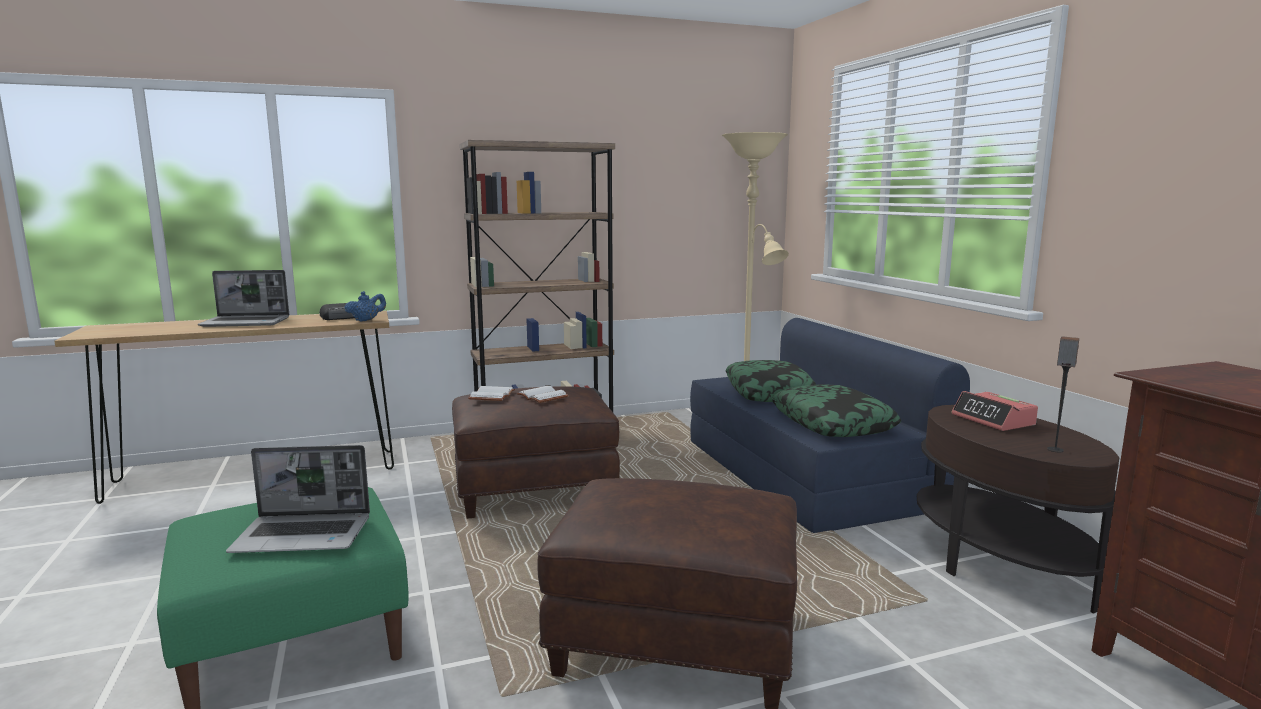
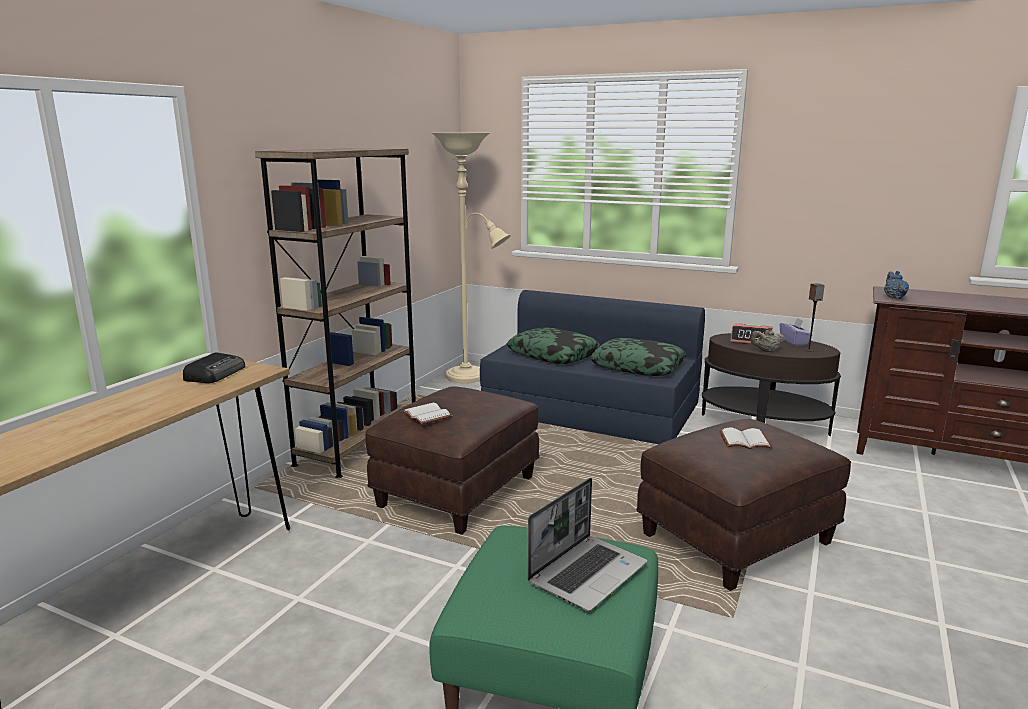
camera: 45 degrees left, 5 degrees up
laptop [198,270,289,327] -> none
blue teapot [345,291,386,322] -> blue teapot moved to [884,271,909,299]
white book [517,386,569,403] -> white book moved to [720,428,772,449]
none -> beige teapot [750,327,785,352]
none -> purple tissue box [780,318,812,346]

